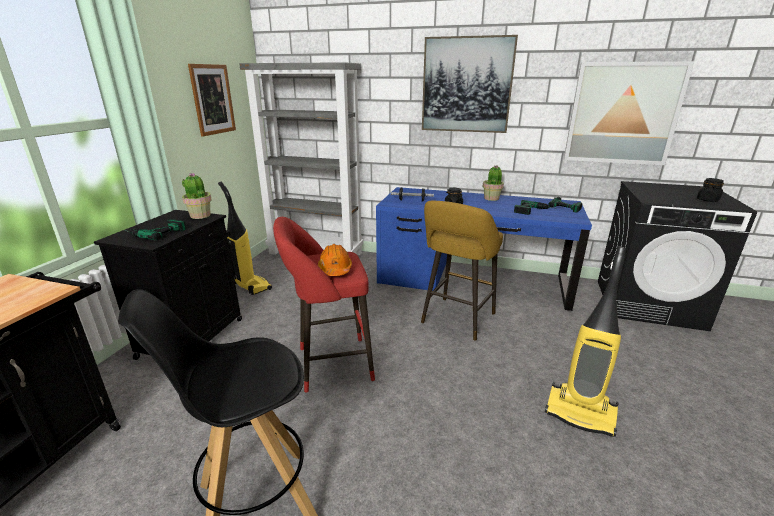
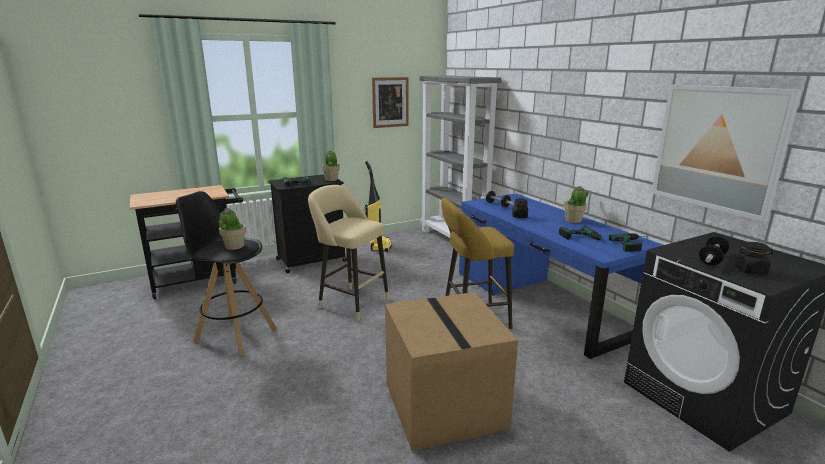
camera: 45 degrees right, 5 degrees down
red stool [273,217,375,393] -> beige stool [308,185,389,321]
orange hard hat [318,244,352,276] -> none
picture [422,35,518,133] -> none
vacuum cleaner [545,246,626,437] -> cardboard box [385,292,518,451]
none -> potted plant [219,207,246,250]
none -> dumbbell [699,236,729,266]

